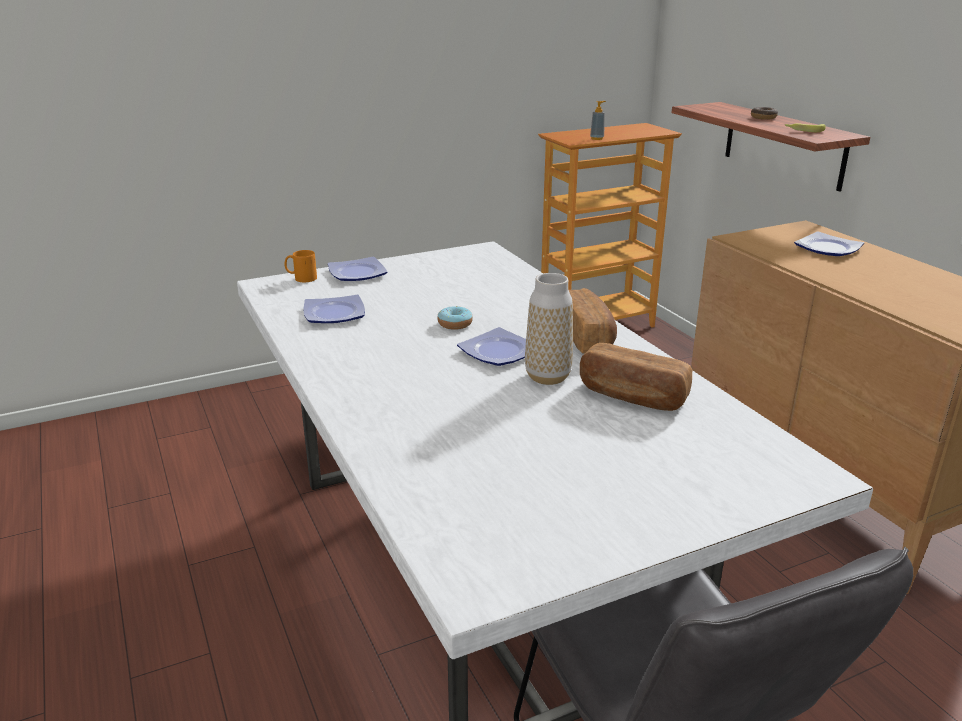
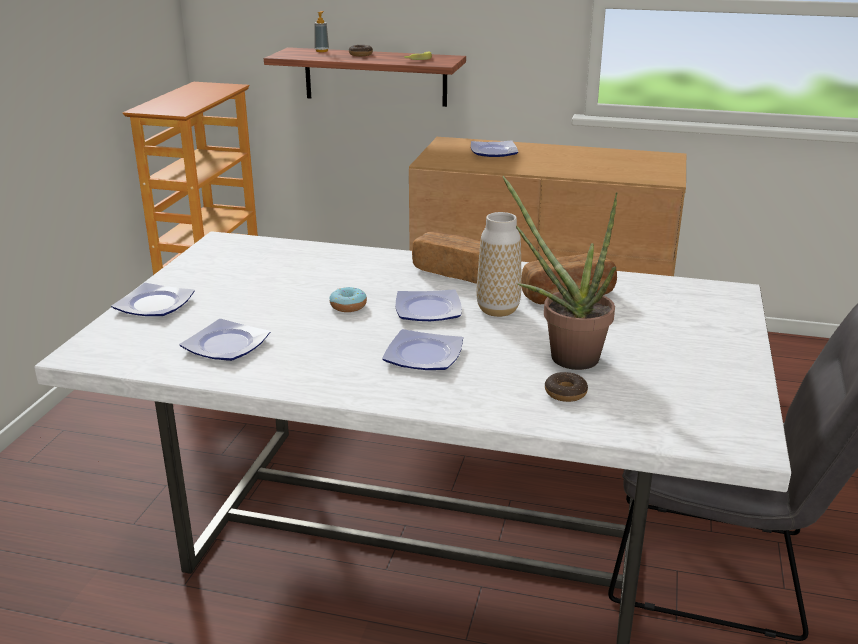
camera: 50 degrees left, 0 degrees up
orange mug [284,250,317,282] -> none
soap dispenser [590,101,606,140] -> soap dispenser moved to [314,11,329,52]
none -> plate [382,329,463,370]
none -> potted plant [502,176,617,370]
none -> donut [545,372,588,402]

